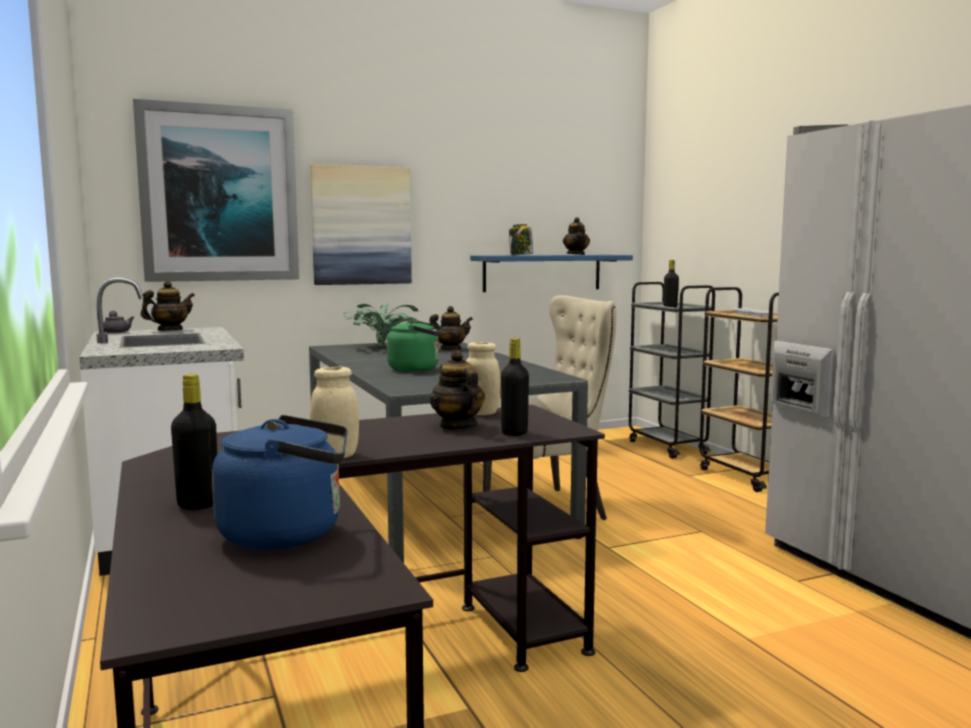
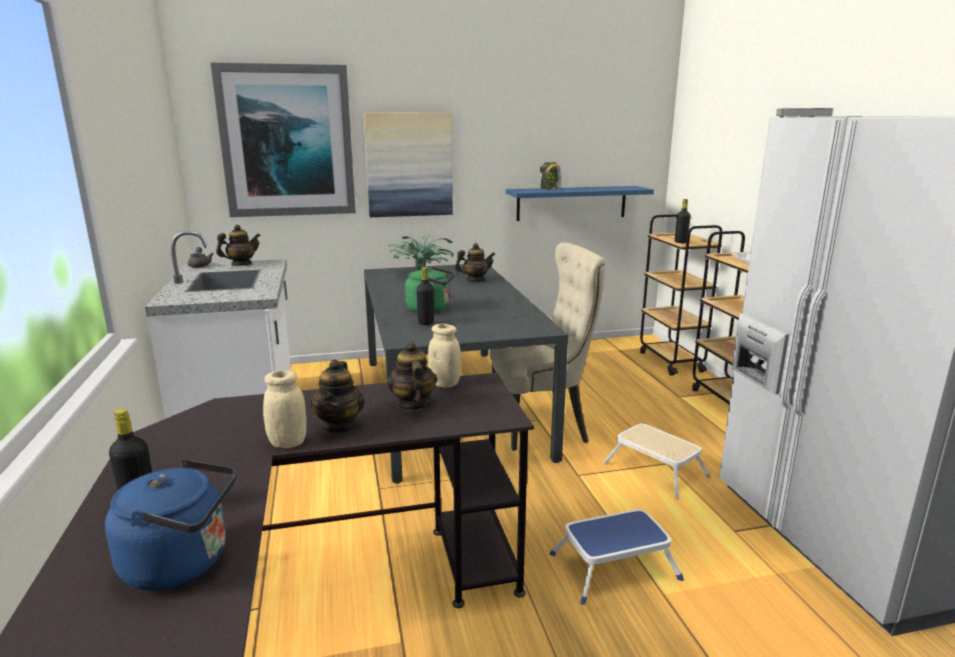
camera: 10 degrees right, 10 degrees up
black bottle [501,338,529,436] -> black bottle moved to [417,267,434,325]
teapot [563,217,590,255] -> teapot moved to [310,359,365,433]
grey cart [629,282,715,459] -> brown cart [640,214,723,376]
none -> blue step ladder [549,509,684,605]
none -> beige step ladder [603,424,711,500]

